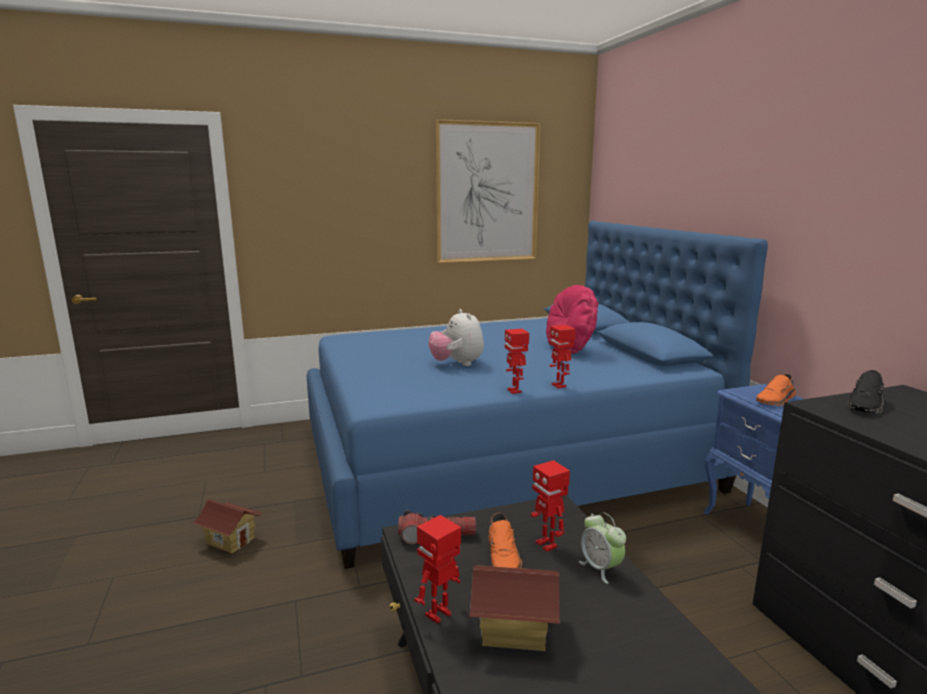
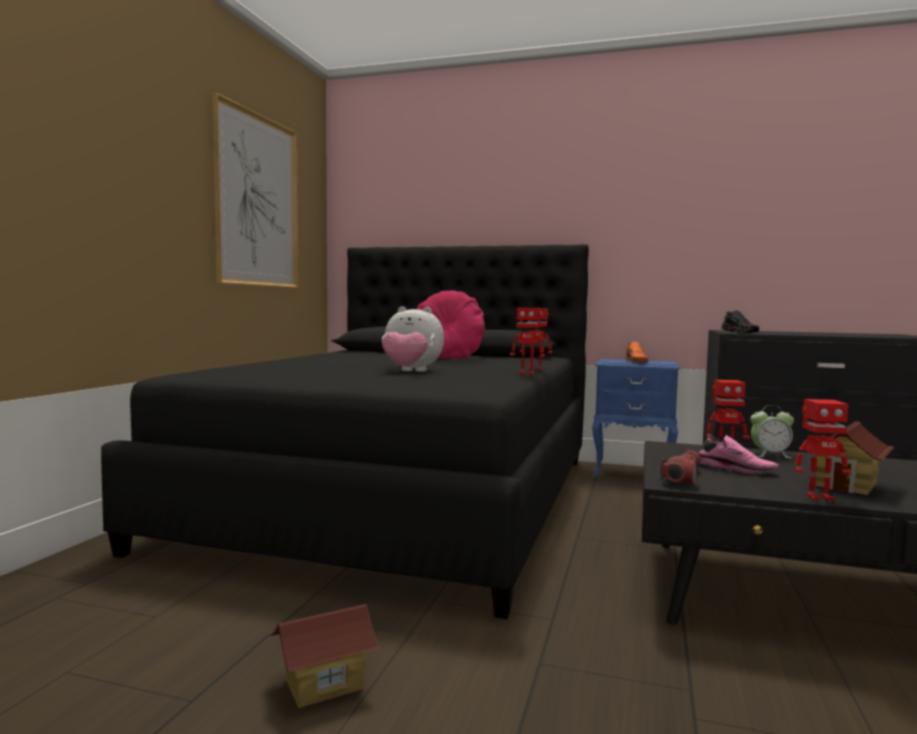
camera: 55 degrees left, 10 degrees down
blue bed [307,221,768,569] -> black bed [101,244,589,619]
toy robot [414,515,461,624] -> toy robot turned 75 degrees counterclockwise [794,399,851,501]
orange shoe [488,513,522,568] -> pink shoe [698,435,779,474]

